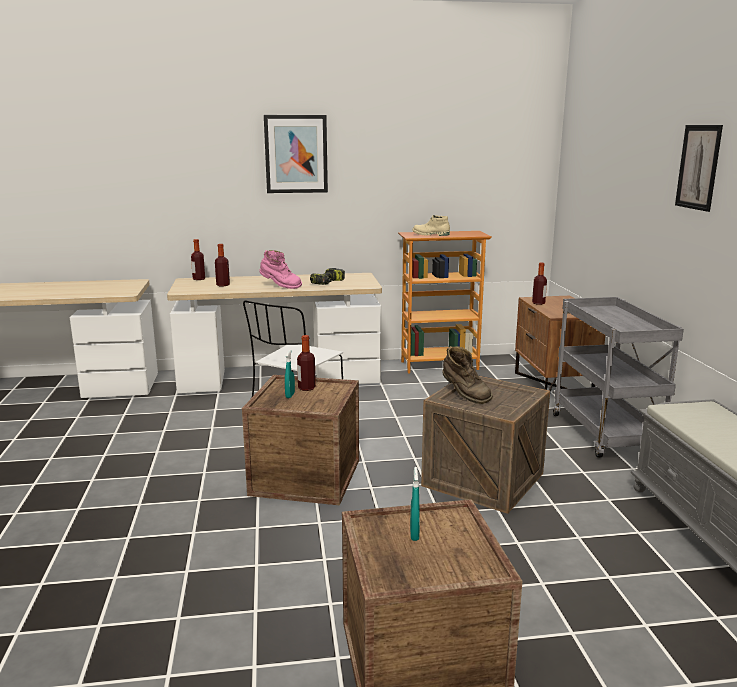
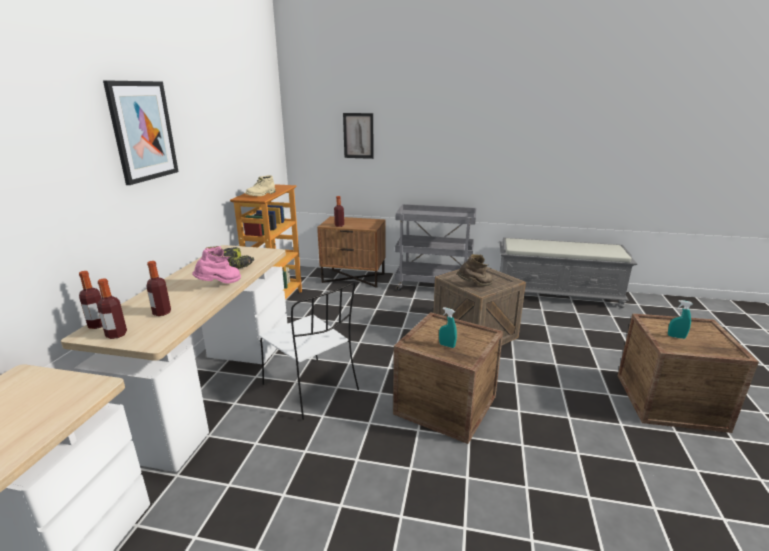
camera: 70 degrees left, 5 degrees up
bottle [297,335,316,391] -> bottle moved to [97,278,127,339]
picture [675,125,723,212] -> picture moved to [343,113,374,159]

